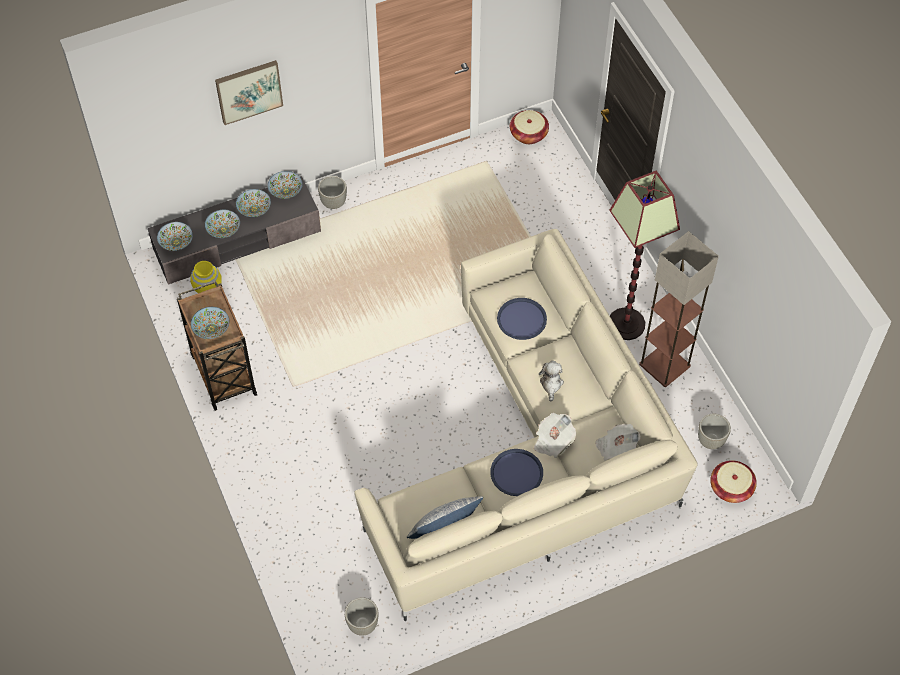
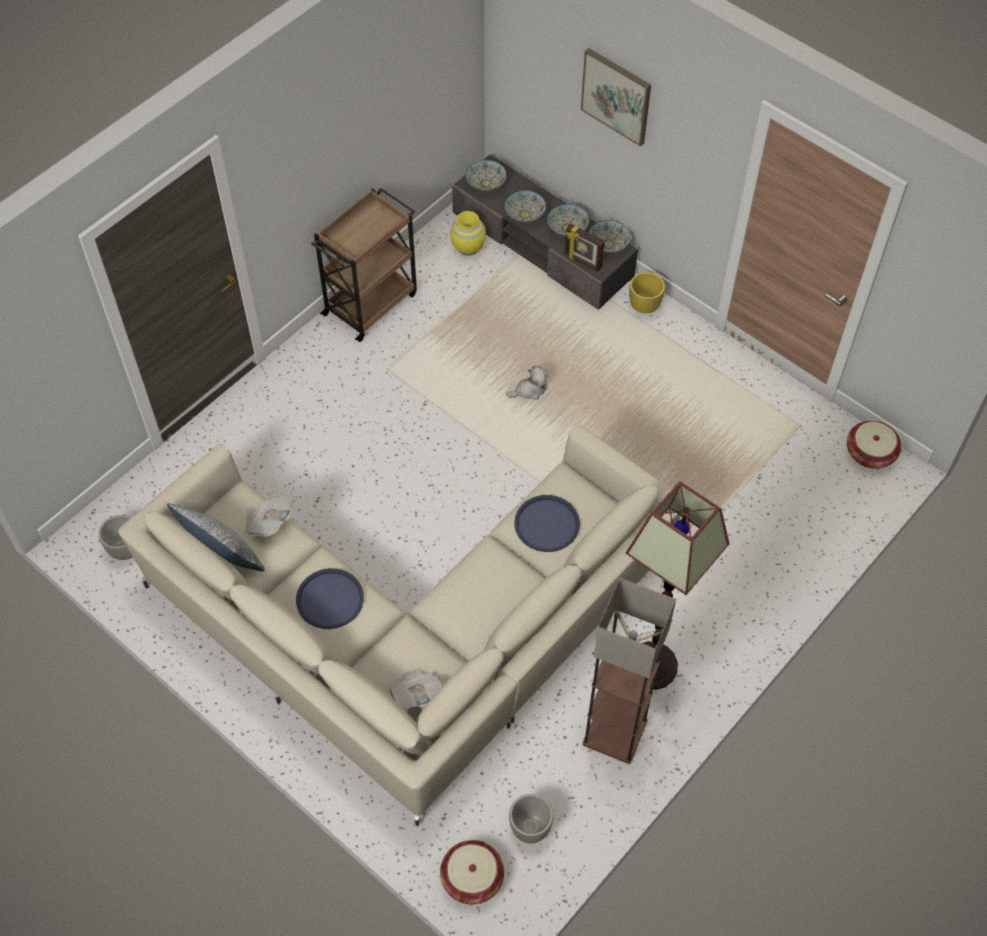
camera: 65 degrees right, 0 degrees up
bowl [191,307,229,339] -> none
grey planter [318,176,347,209] -> yellow planter [629,272,665,313]
newspaper [534,413,576,458] -> newspaper moved to [244,496,291,537]
plush toy [539,361,564,402] -> plush toy moved to [506,365,549,400]
none -> picture frame [564,223,605,272]

